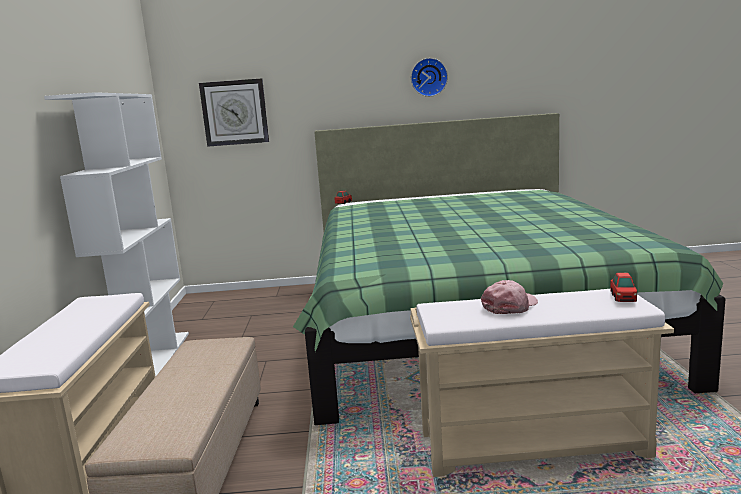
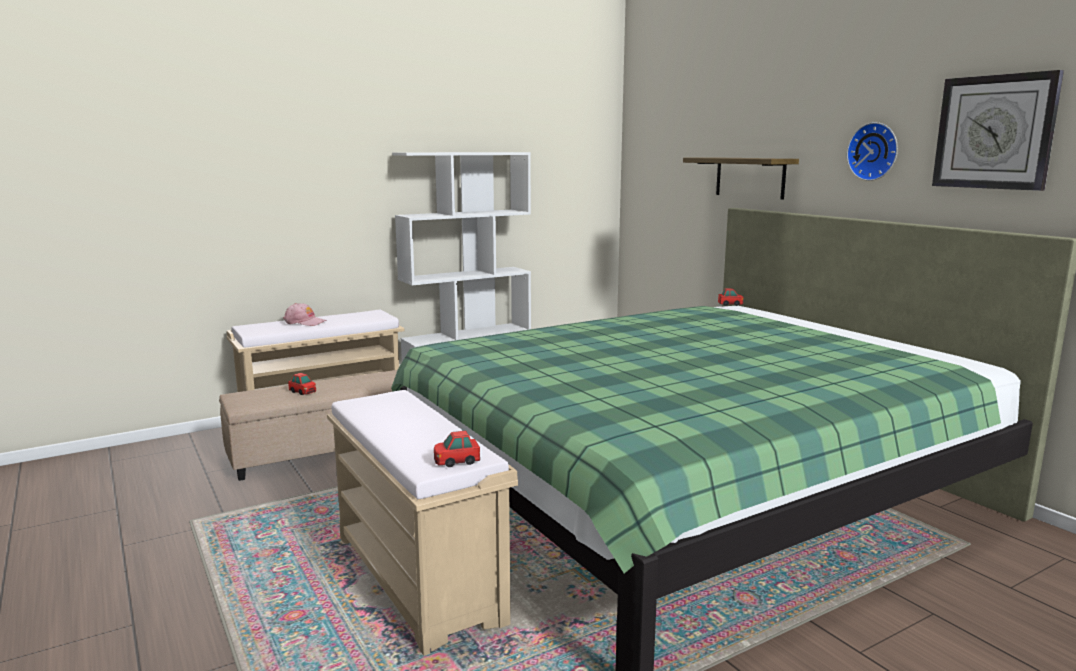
camera: 60 degrees right, 0 degrees up
wall clock [199,78,269,147] -> wall clock moved to [932,70,1064,191]
pink cap [481,280,538,314] -> pink cap moved to [283,303,327,326]
none -> toy car [288,373,316,395]
none -> shelf [683,157,799,200]

